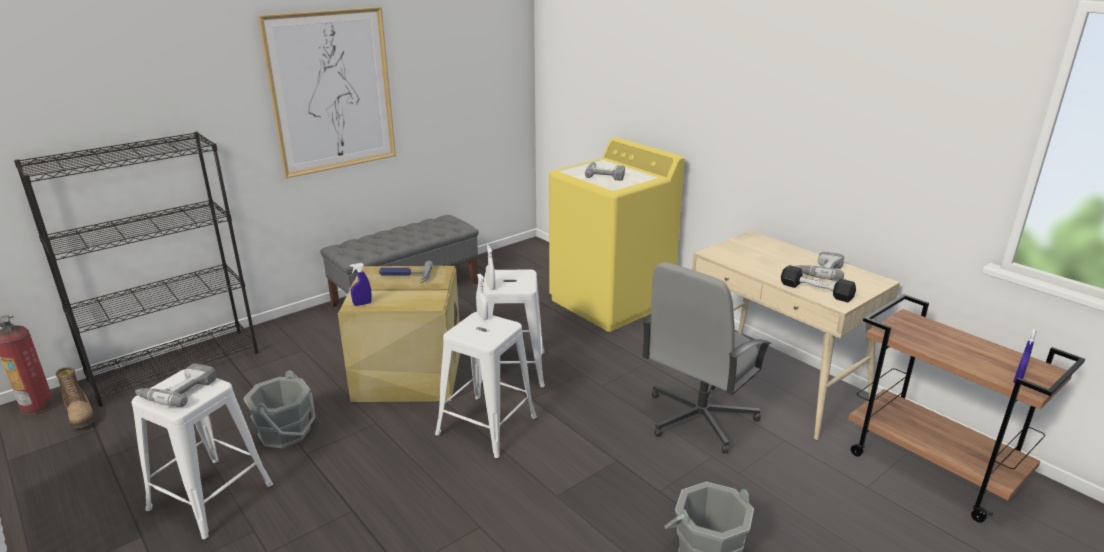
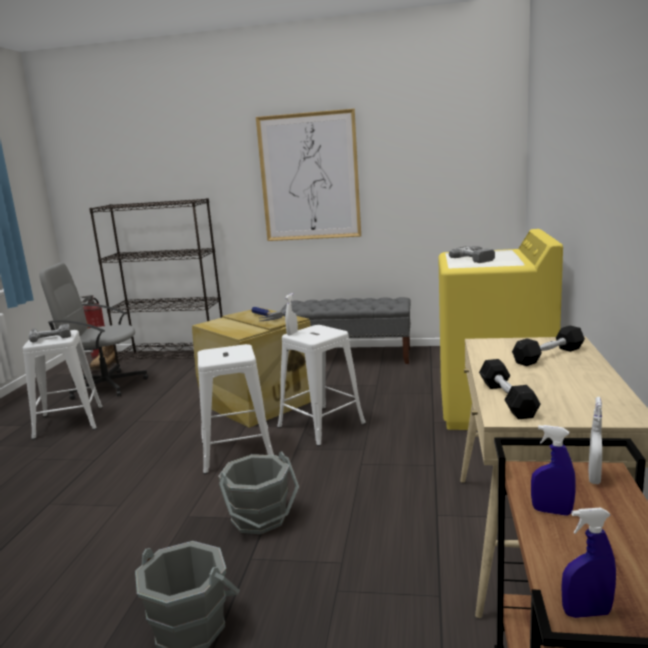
camera: 50 degrees right, 10 degrees down
grey bucket [243,370,316,448] -> grey bucket moved to [218,452,299,534]
blue spray bottle [350,263,372,306] -> blue spray bottle moved to [531,425,576,516]
white spray bottle [476,274,488,320] -> white spray bottle moved to [588,397,602,484]
grey office chair [642,262,772,454] -> grey office chair moved to [39,263,148,400]
power drill [795,251,844,281] -> none
none -> black dumbbell [512,326,585,366]

